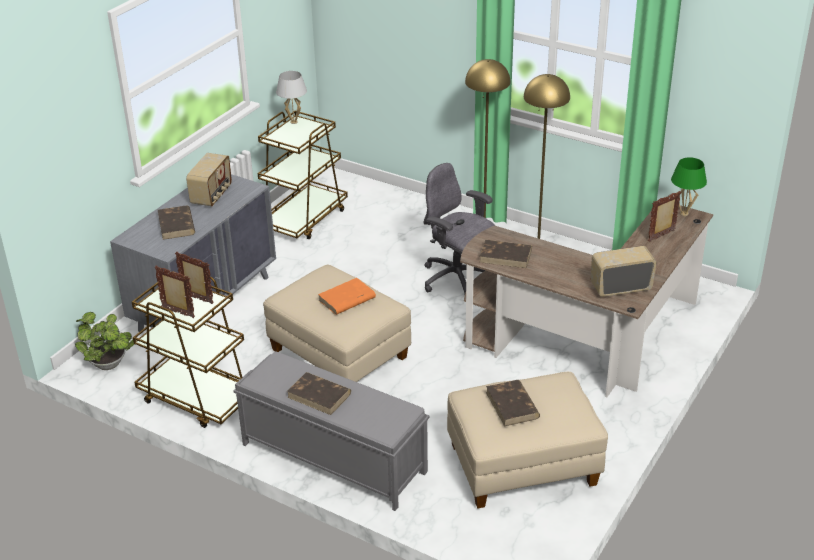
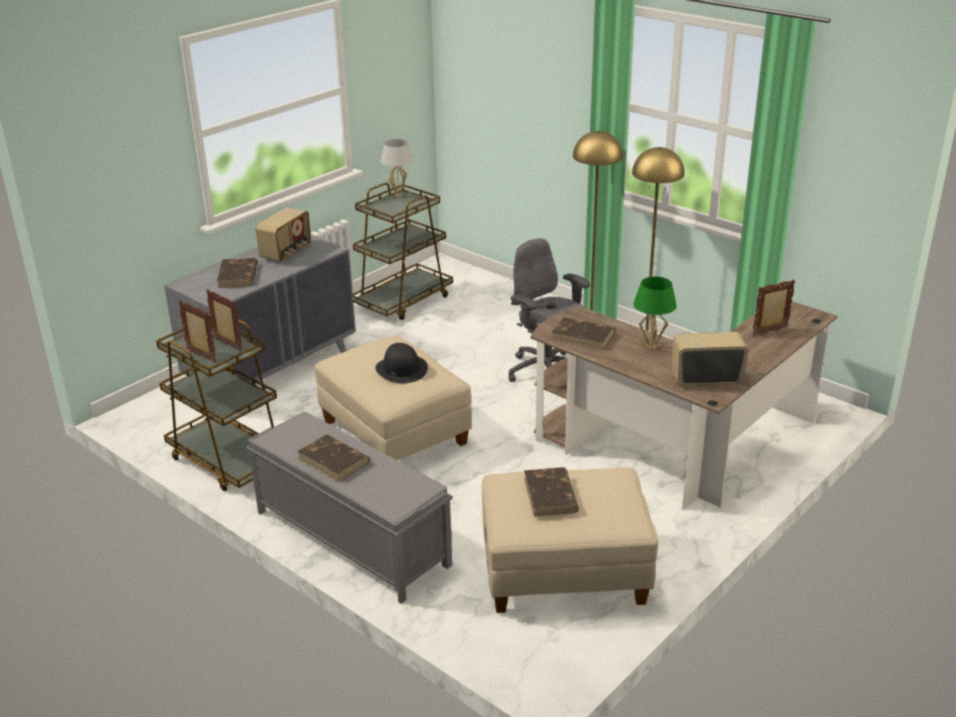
camera: 10 degrees right, 5 degrees down
potted plant [75,312,134,370] -> none
orange book [318,278,376,315] -> black hat [376,343,428,383]
green table lamp [671,157,707,216] -> green table lamp moved to [633,277,677,349]

